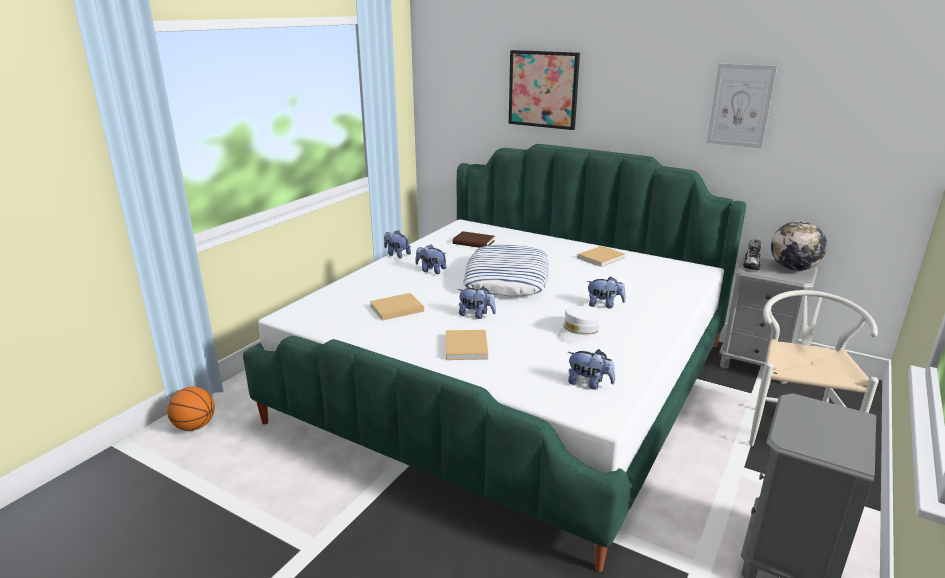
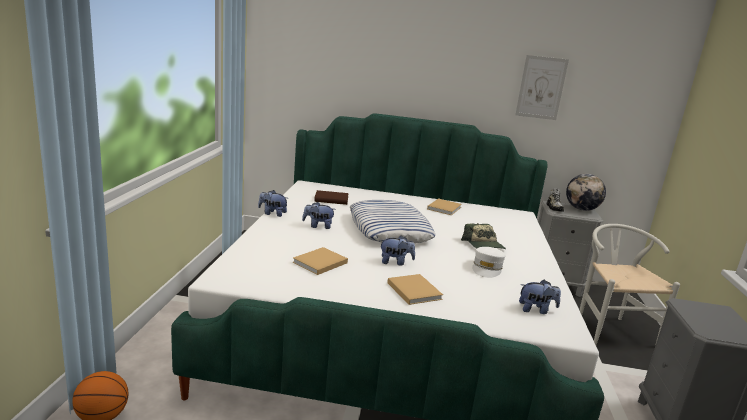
camera: 25 degrees left, 5 degrees down
picture [509,50,580,130] -> none
plush toy [586,276,626,308] -> cap [461,223,506,249]

